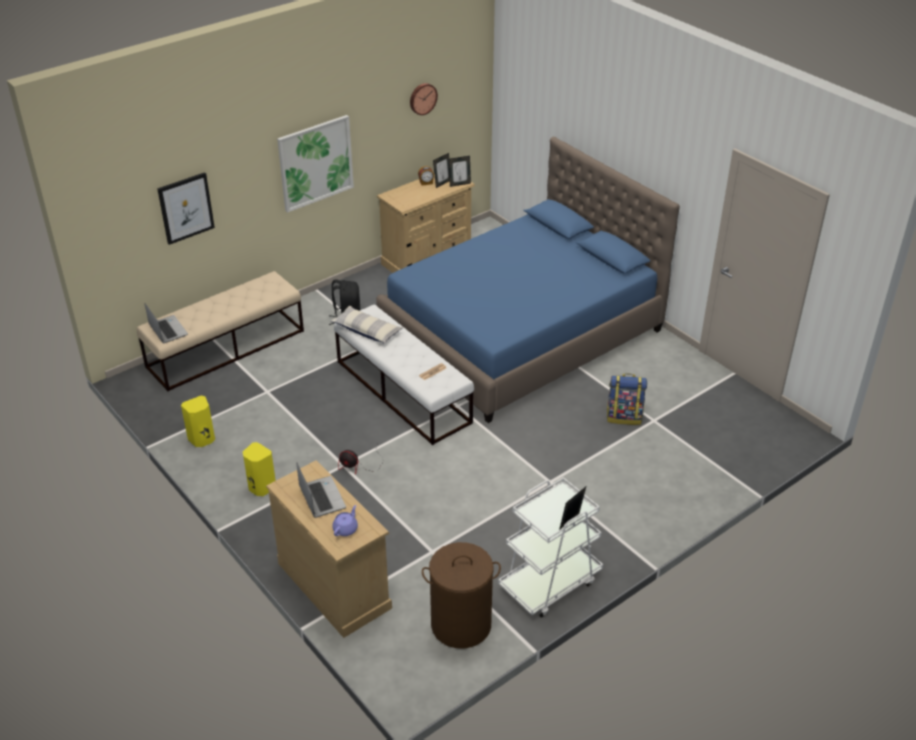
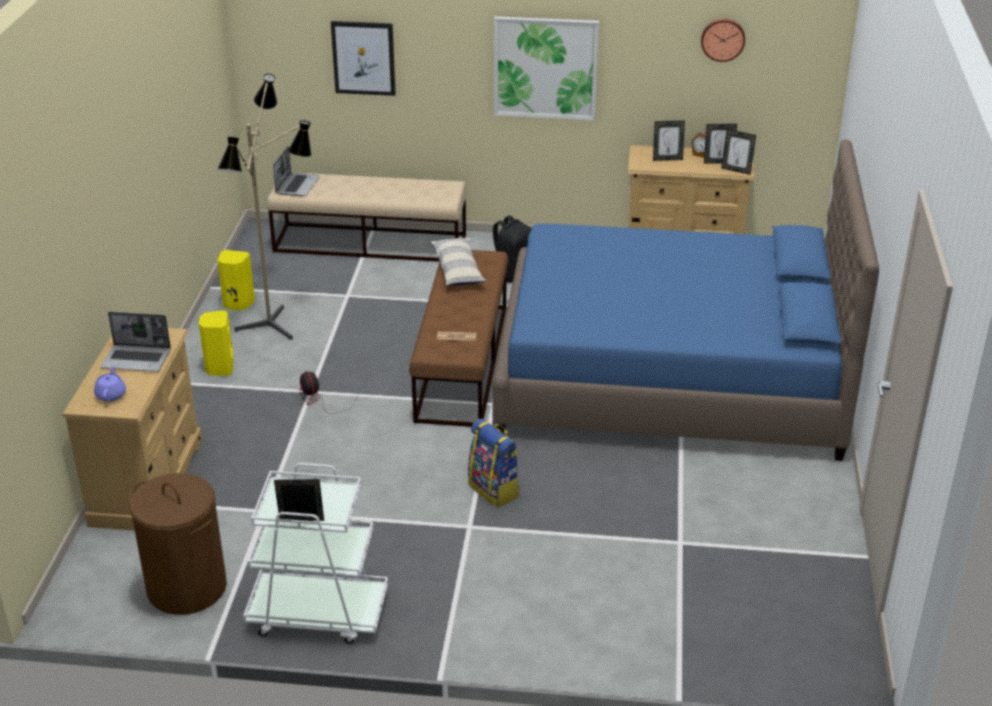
camera: 45 degrees right, 5 degrees down
laptop [297,463,346,518] -> laptop turned 75 degrees clockwise [100,312,171,372]
purple teapot [332,505,358,536] -> purple teapot turned 75 degrees counterclockwise [94,365,126,402]
white bench [334,305,474,445] -> brown bench [409,250,509,427]
backpack [607,373,647,425] -> backpack moved to [468,419,520,507]
none -> floor lamp [218,74,311,340]
none -> picture frame [653,120,685,161]

